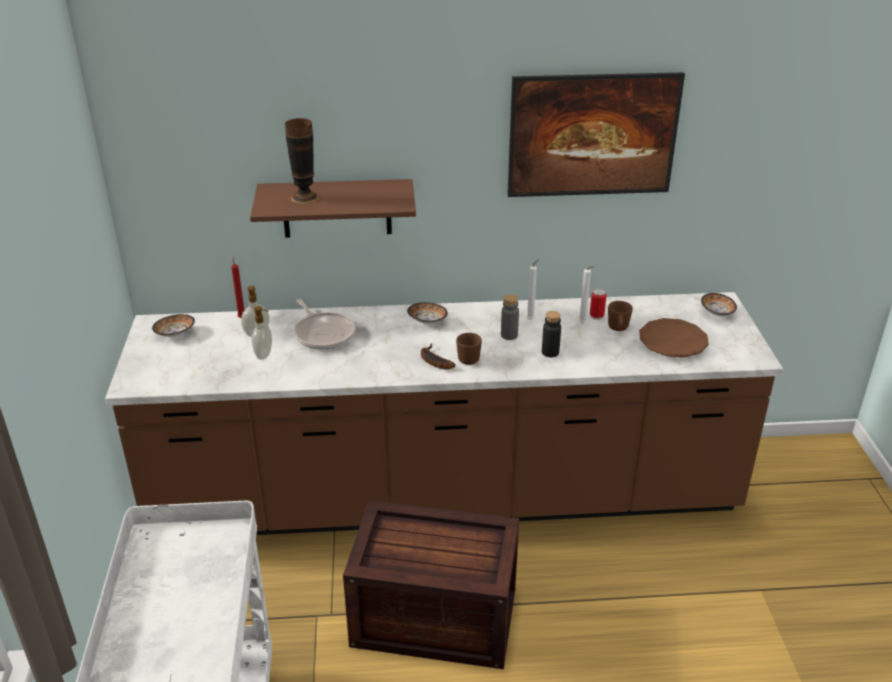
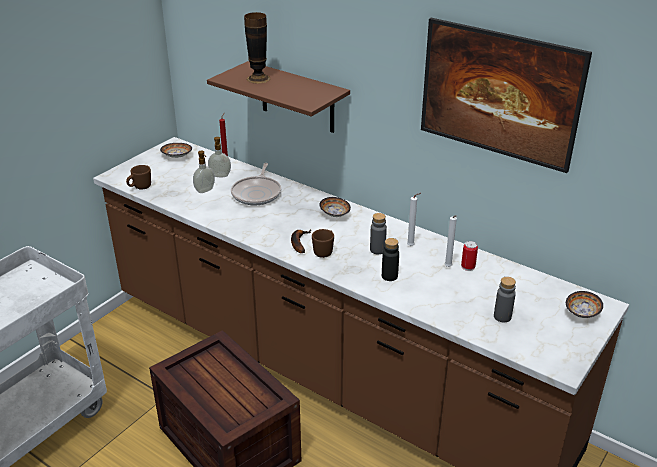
camera: 40 degrees right, 0 degrees up
brown mug [608,301,633,331] -> brown mug moved to [126,165,151,190]
brown plate [639,318,709,358] -> grey bottle [494,277,516,322]

